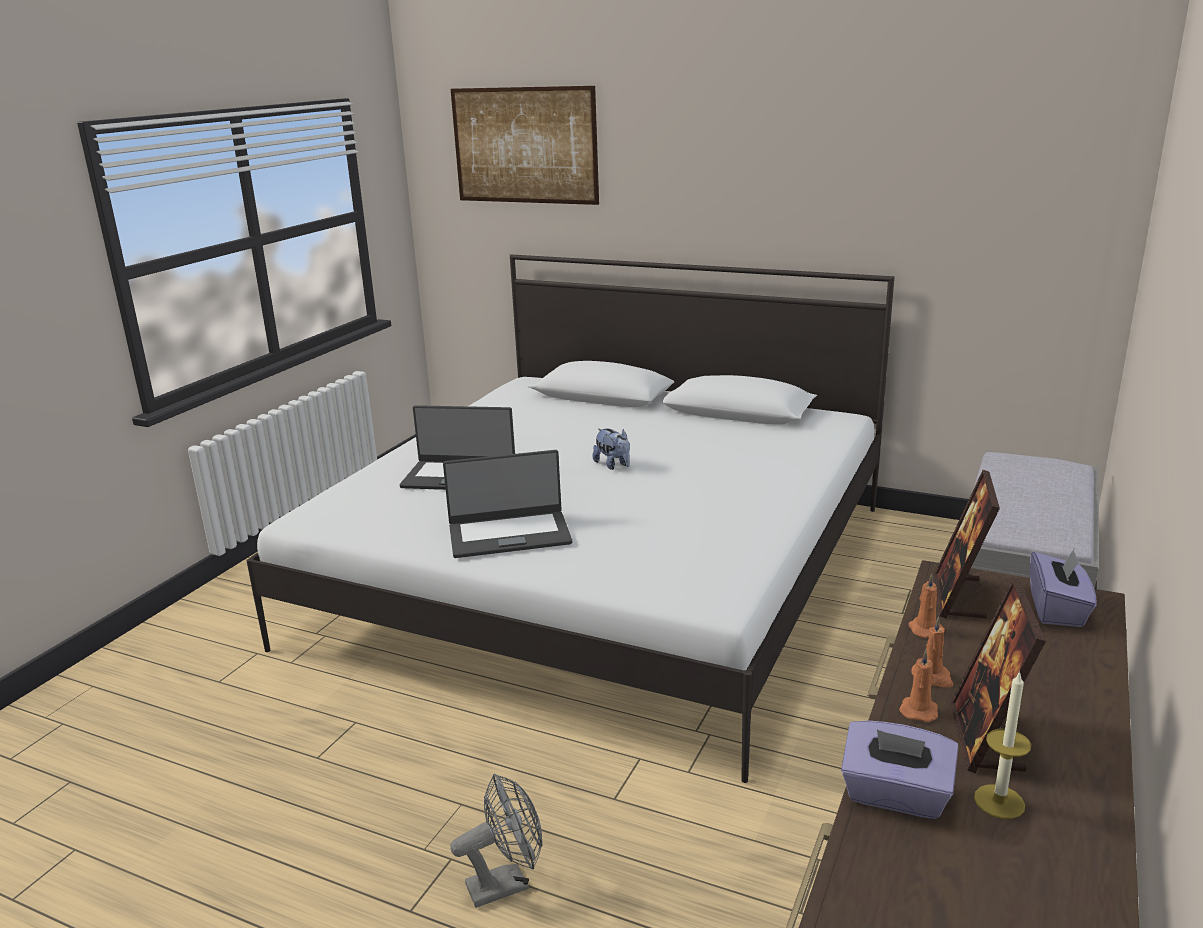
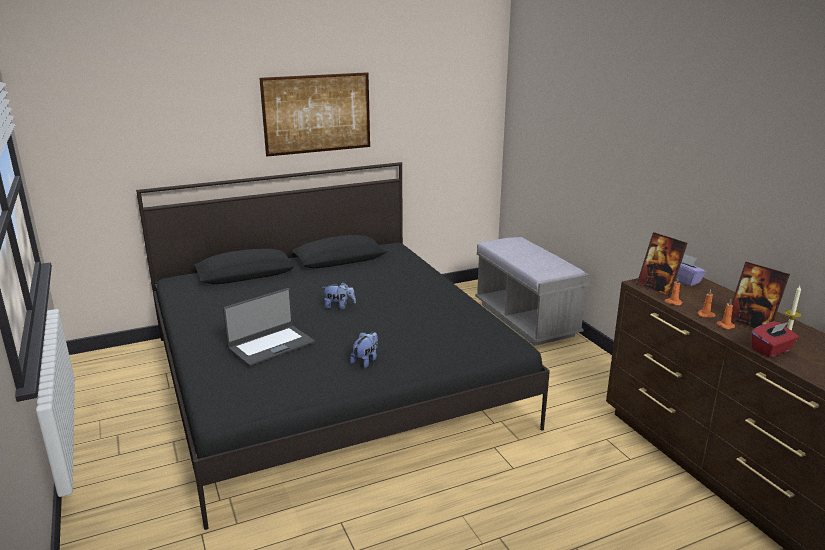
camera: 50 degrees left, 0 degrees up
white bed [246,254,894,783] -> black bed [136,162,550,530]
laptop [443,450,572,558] -> plush toy [350,332,378,368]
grey fan [450,774,543,908] -> none
picture [451,86,599,205] -> picture moved to [259,72,370,156]
purple tissue box [841,720,958,819] -> red tissue box [751,322,799,357]

